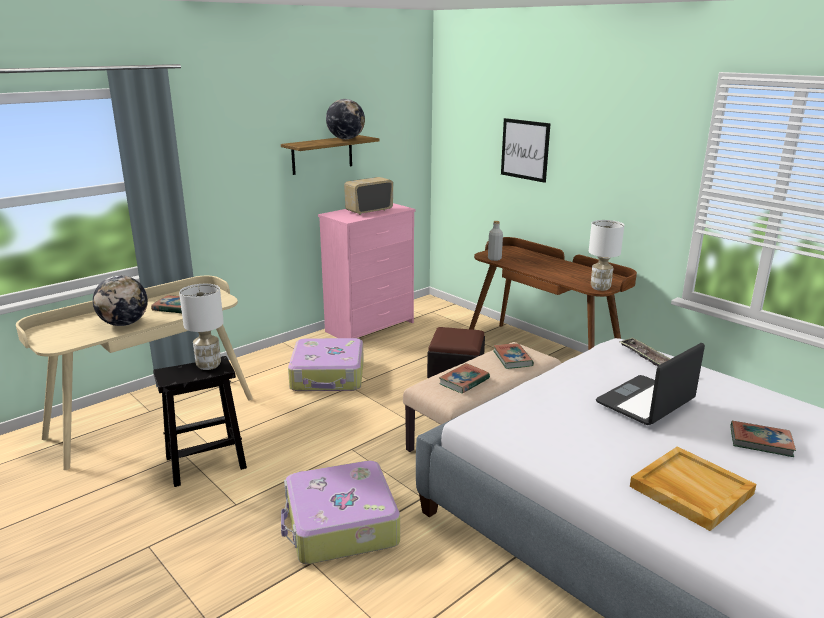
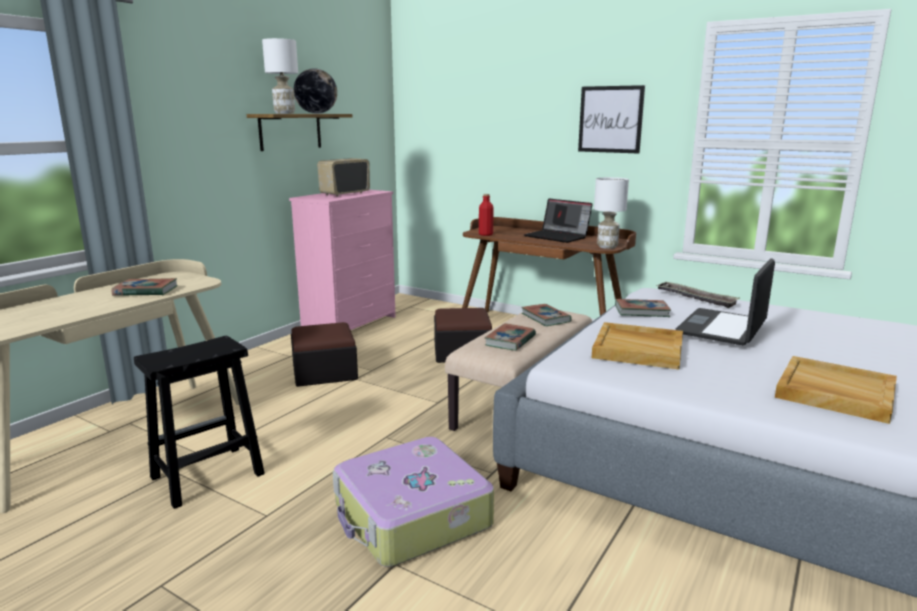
camera: 15 degrees left, 5 degrees down
globe [93,275,148,326] -> none
white table lamp [179,284,224,370] -> white table lamp moved to [262,38,298,114]
suitcase [288,338,364,391] -> ottoman [291,322,358,387]
grey bottle [488,221,503,261] -> red bottle [479,194,494,236]
picture [501,118,551,183] -> picture moved to [578,85,645,154]
book [730,421,796,457] -> book moved to [615,299,671,317]
none -> laptop [524,199,593,243]
none -> beige tray [592,322,683,369]

